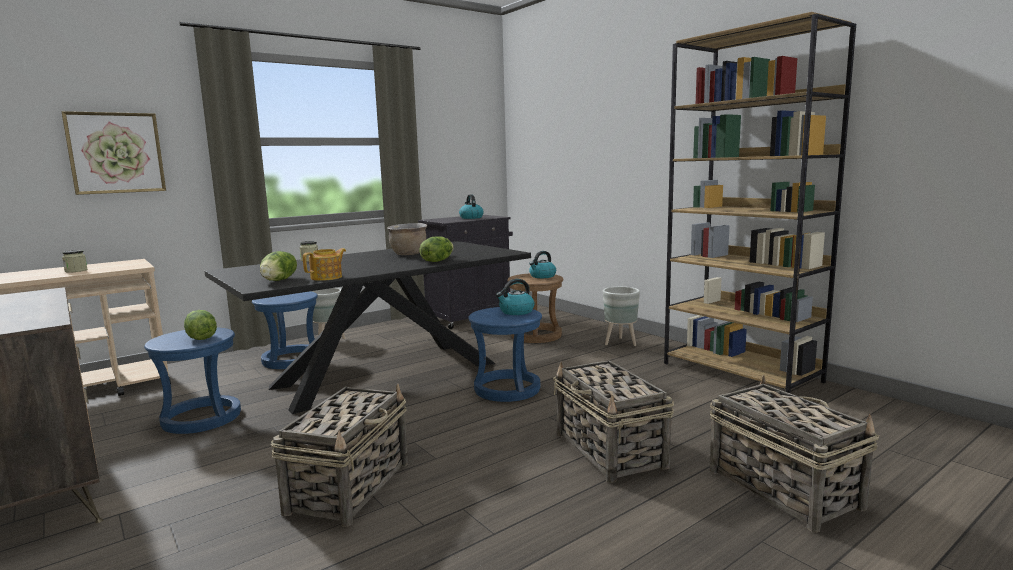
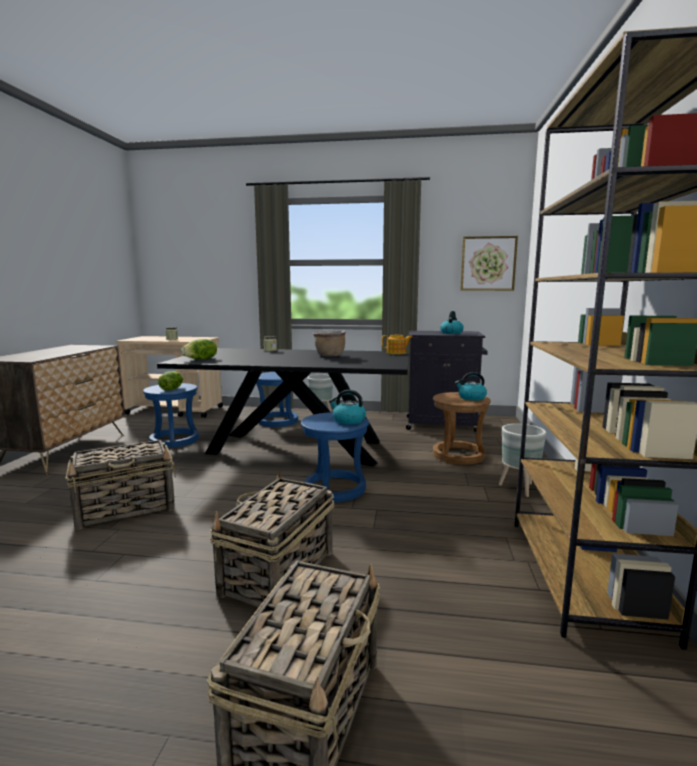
camera: 45 degrees right, 0 degrees up
picture [61,111,166,195] -> picture moved to [460,236,518,291]
teapot [303,248,346,281] -> teapot moved to [382,335,413,354]
lettuce [419,236,454,262] -> none

